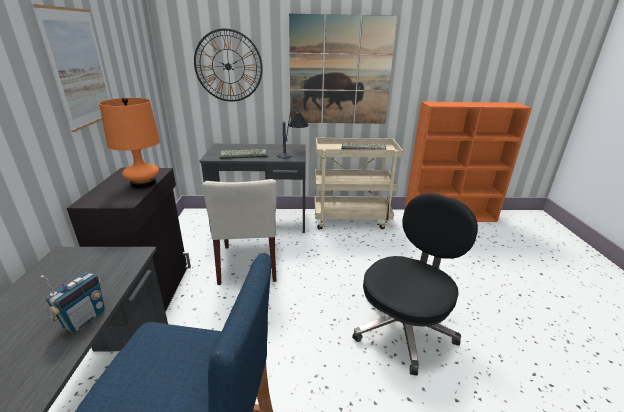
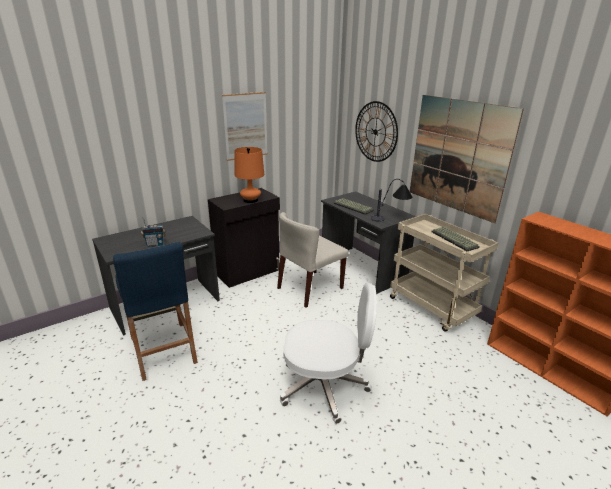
camera: 55 degrees right, 0 degrees up
black office chair [352,193,478,376] -> white office chair [280,283,377,424]

